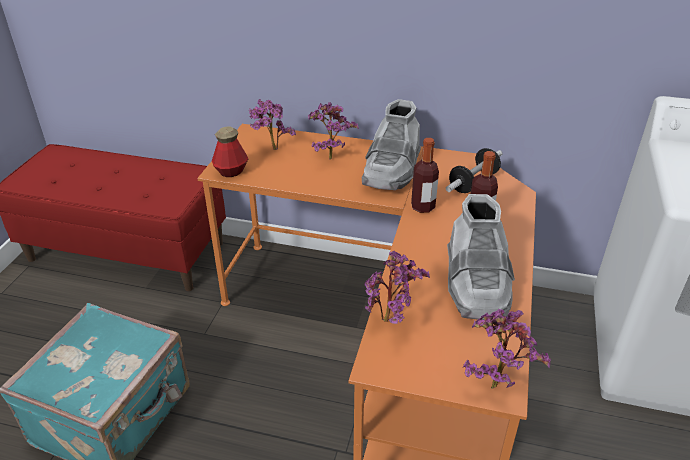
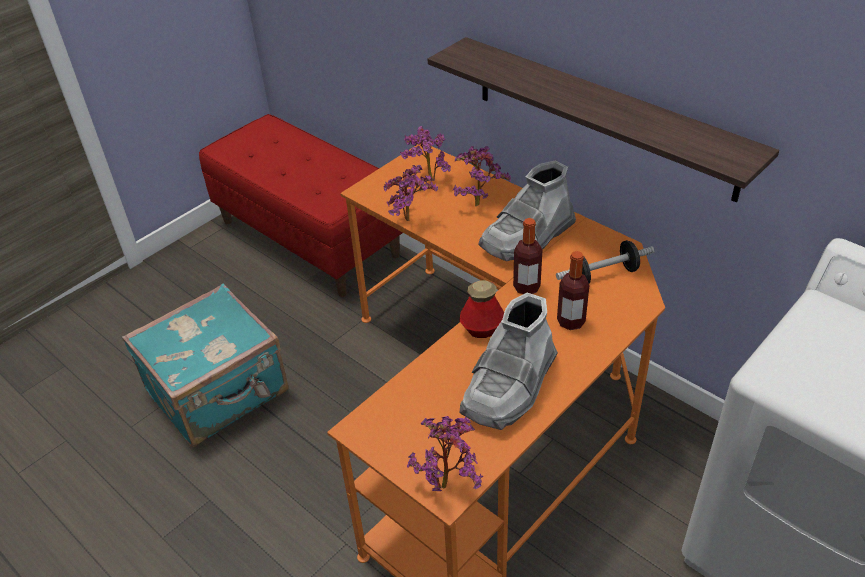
camera: 30 degrees right, 5 degrees up
bottle [212,126,249,177] -> bottle moved to [459,280,504,338]
potted plant [364,251,430,324] -> potted plant moved to [383,165,438,221]
none -> shelf [428,37,779,202]

